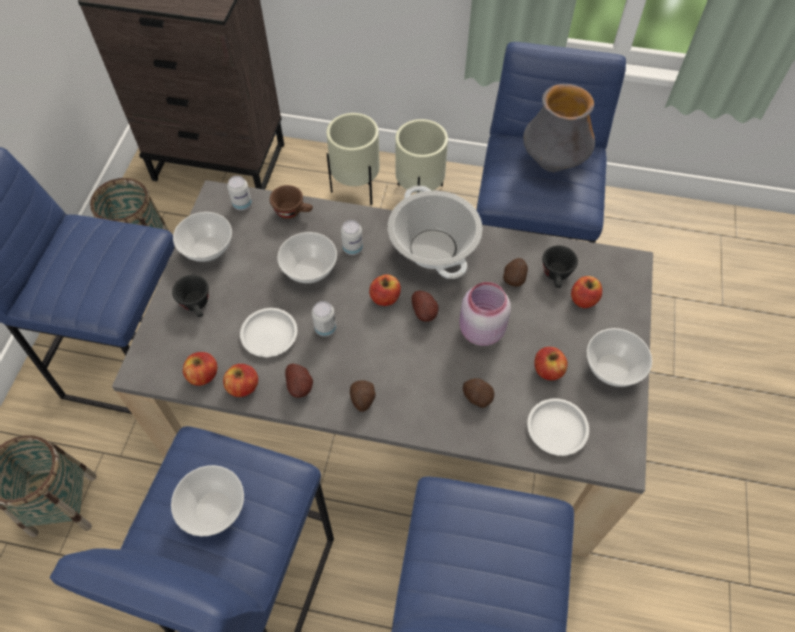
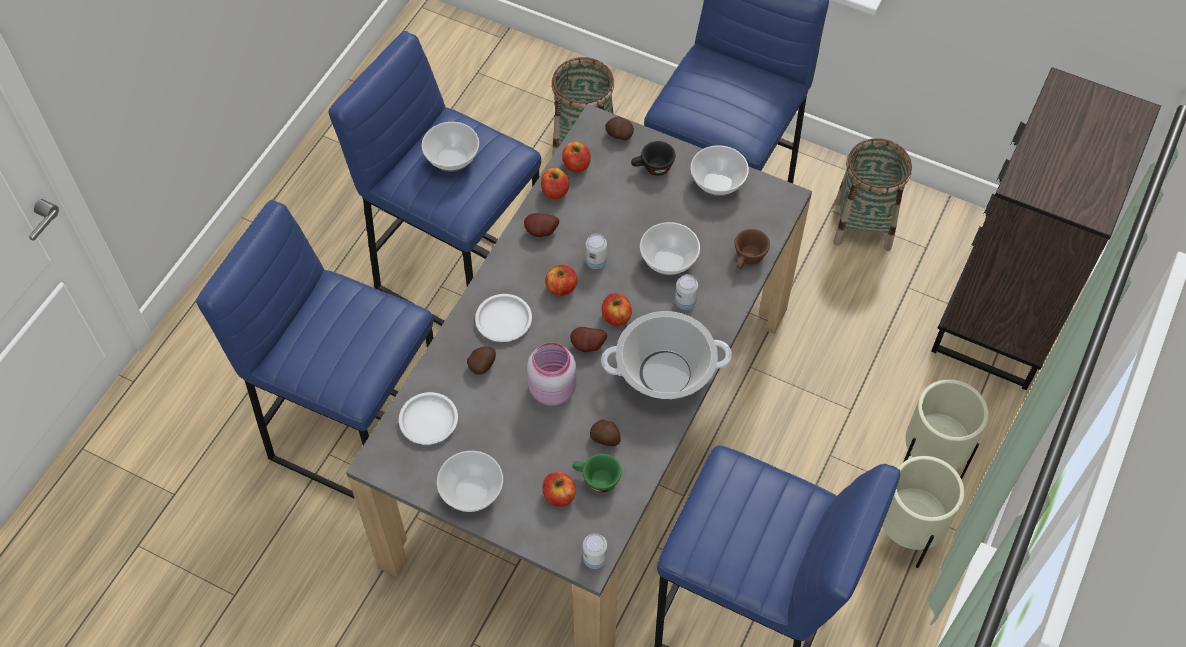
camera: 105 degrees right, 0 degrees up
can [227,176,252,210] -> can moved to [583,533,607,569]
white plate [240,308,297,357] -> white plate moved to [475,294,532,342]
potato [350,380,376,412] -> potato moved to [606,116,634,140]
vase [523,84,595,172] -> none
apple [534,347,568,381] -> apple moved to [545,265,577,296]
black cup [542,245,578,288] -> green cup [572,454,622,493]

